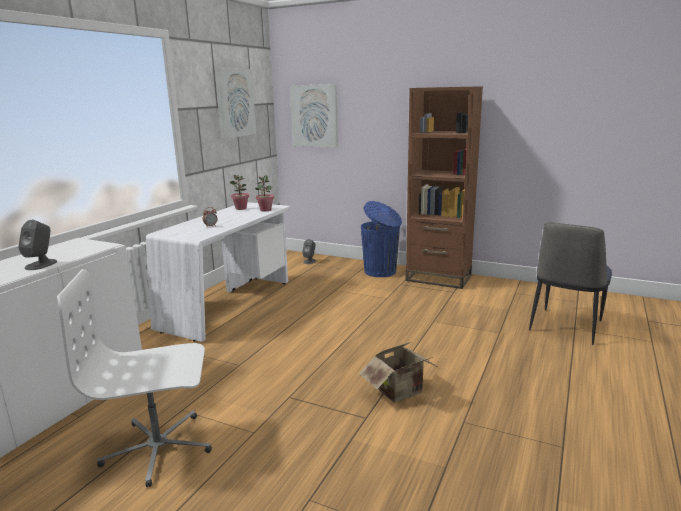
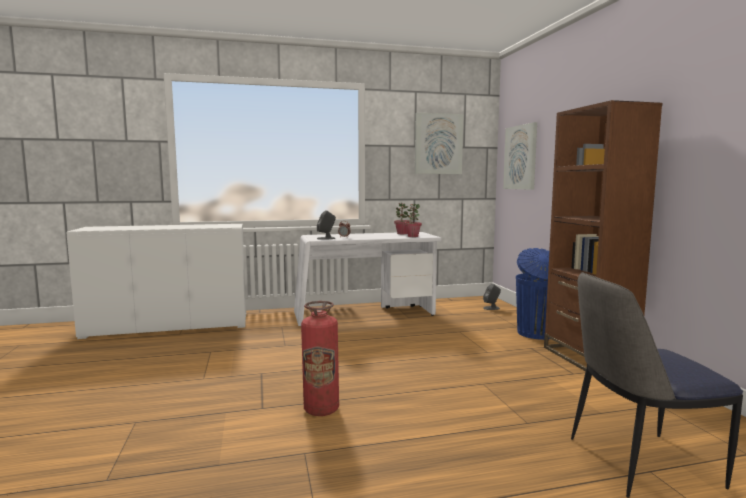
camera: 50 degrees right, 10 degrees down
grey speaker [18,220,58,270] -> grey speaker moved to [317,210,336,240]
white office chair [57,269,212,487] -> none
cardboard box [359,342,439,403] -> fire extinguisher [301,301,339,416]

